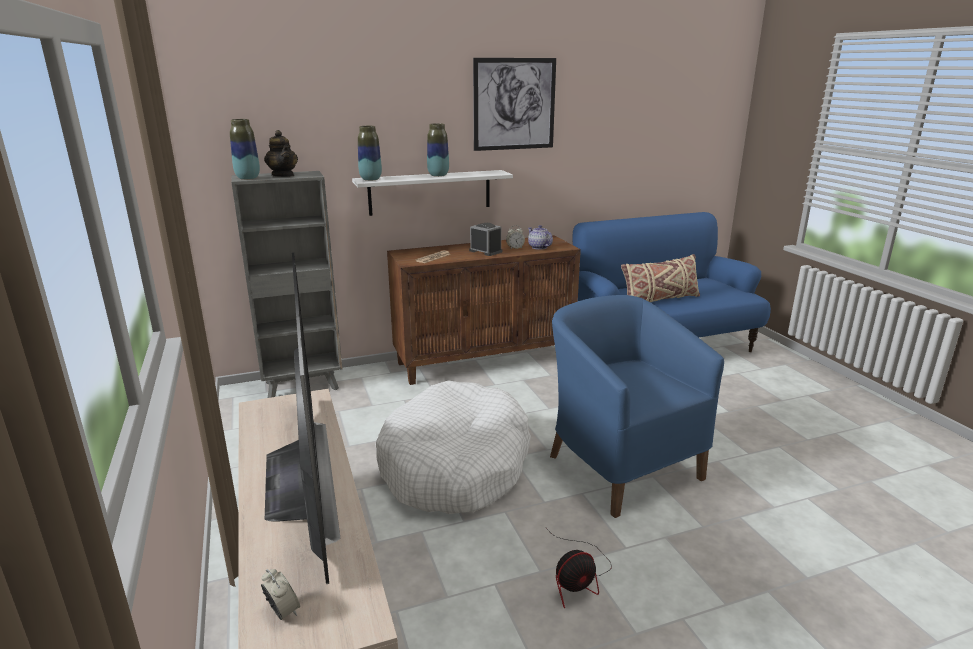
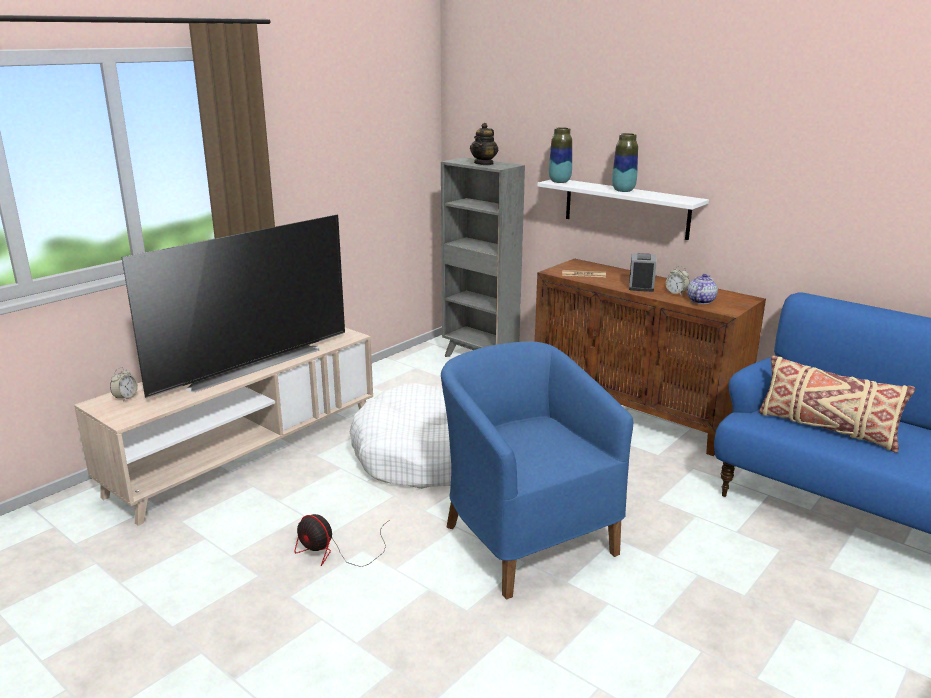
camera: 60 degrees right, 0 degrees up
vase [230,119,260,180] -> none
picture [473,58,556,151] -> none
blue armchair [550,295,724,518] -> blue armchair turned 60 degrees counterclockwise [441,341,633,599]

